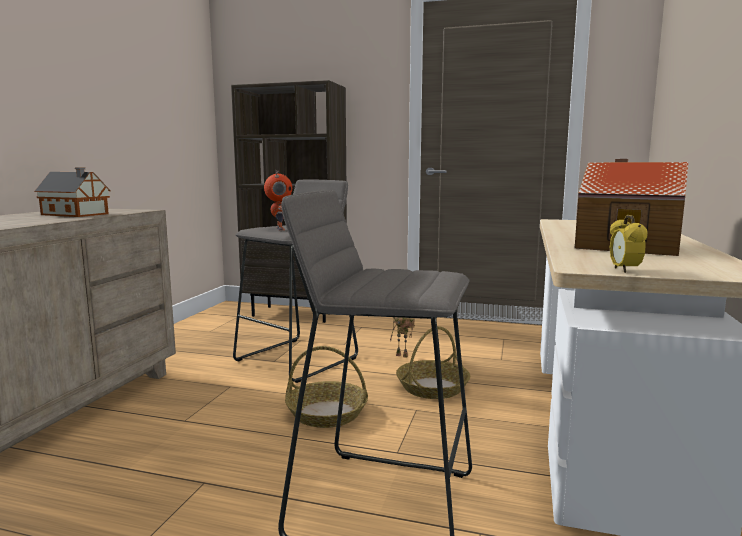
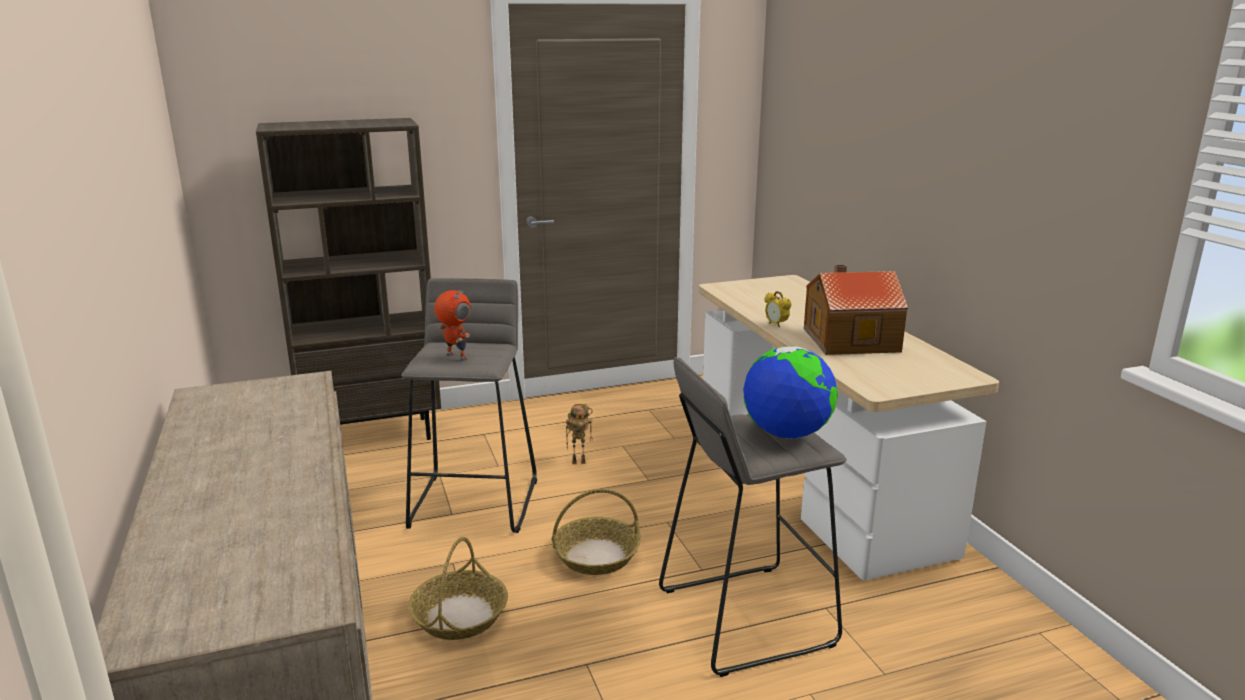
camera: 35 degrees left, 10 degrees up
toy house [34,167,111,217] -> none
basket [396,326,470,399] -> basket moved to [408,537,508,640]
alarm clock [610,215,648,273] -> alarm clock moved to [764,291,792,327]
none -> globe [743,346,838,439]

